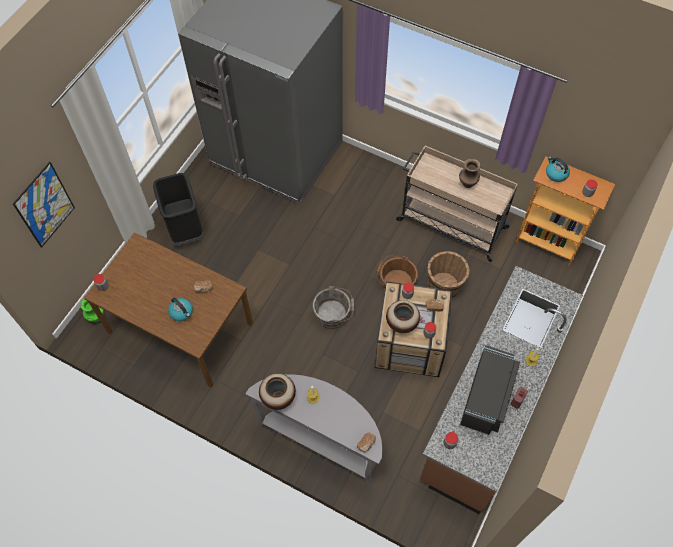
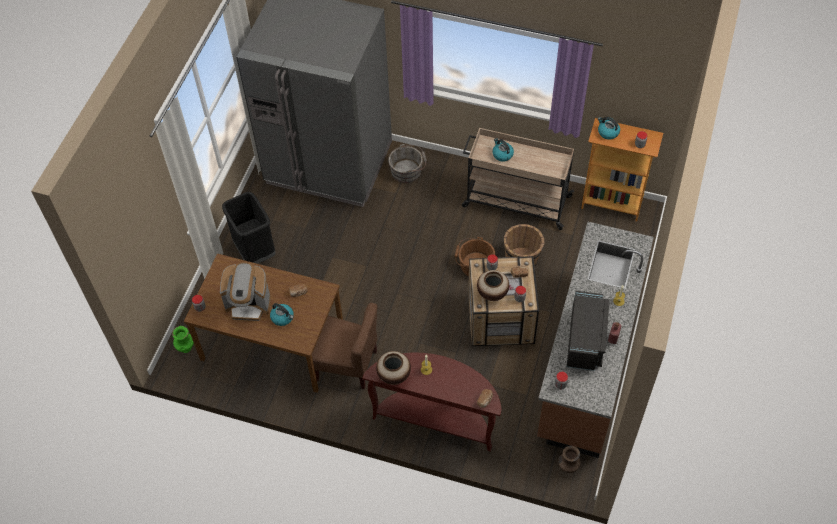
camera: 10 degrees left, 5 degrees down
picture [13,162,75,248] -> none
grey console table [246,374,382,485] -> brown console table [362,353,502,452]
grey bucket [313,287,354,329] -> grey bucket moved to [388,144,427,183]
brown vase [459,158,481,188] -> brown vase moved to [558,446,581,473]
none -> coffee machine [220,262,271,321]
none -> brown chair [312,303,377,389]
none -> kettle [493,138,514,162]

